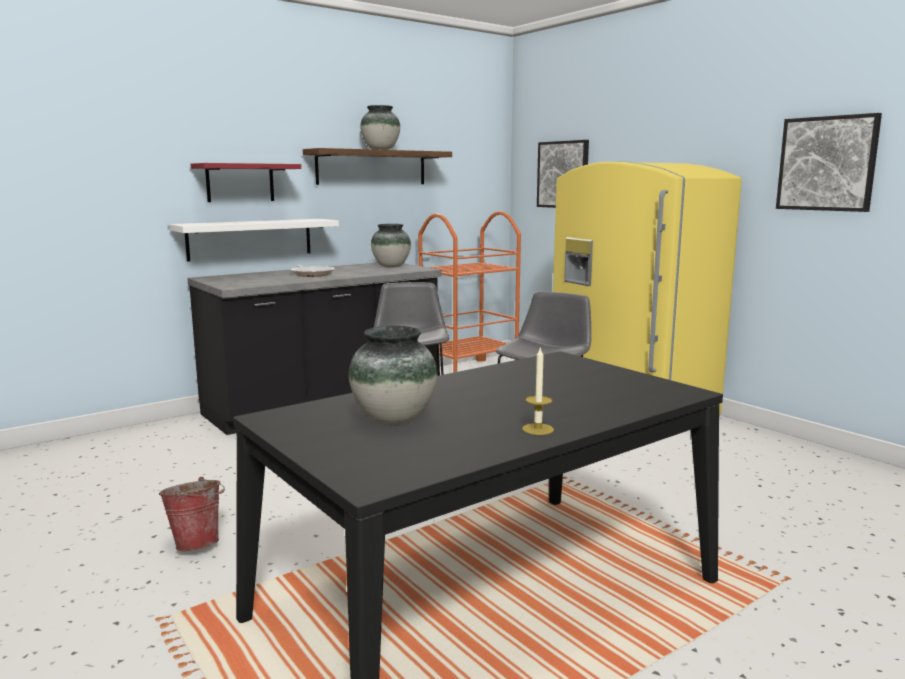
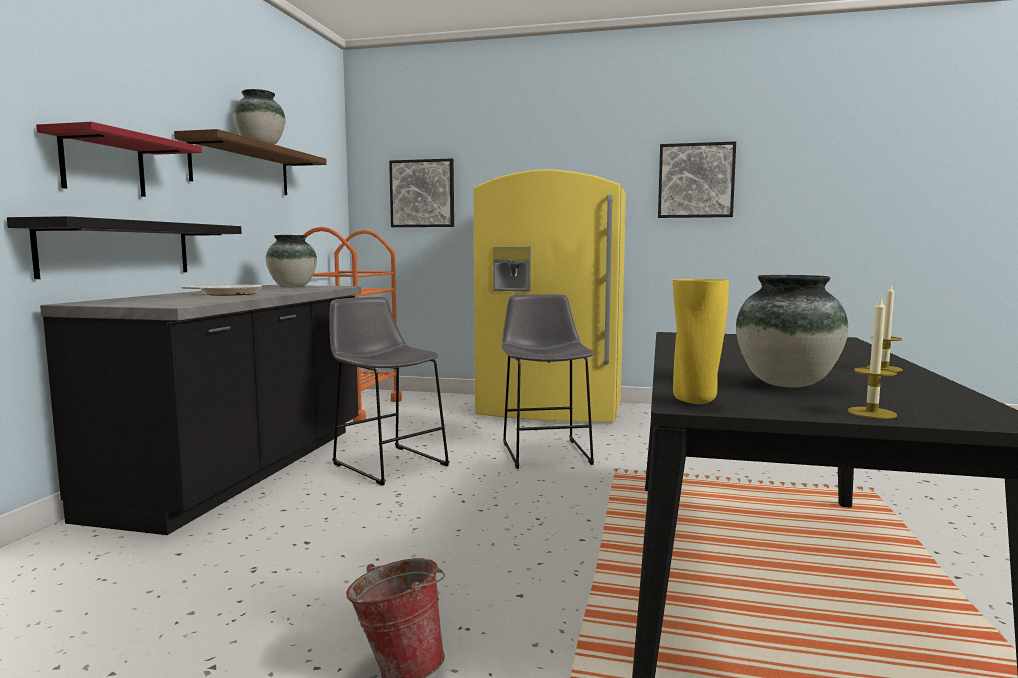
camera: 40 degrees left, 5 degrees down
white shelf [169,219,339,262] -> black shelf [7,216,242,279]
none -> yellow vase [673,279,729,404]
none -> candle [848,297,897,419]

